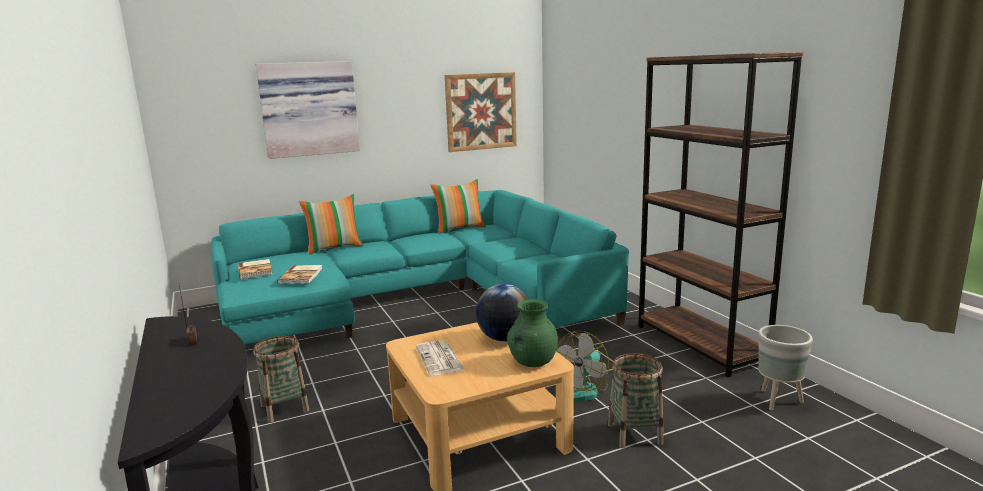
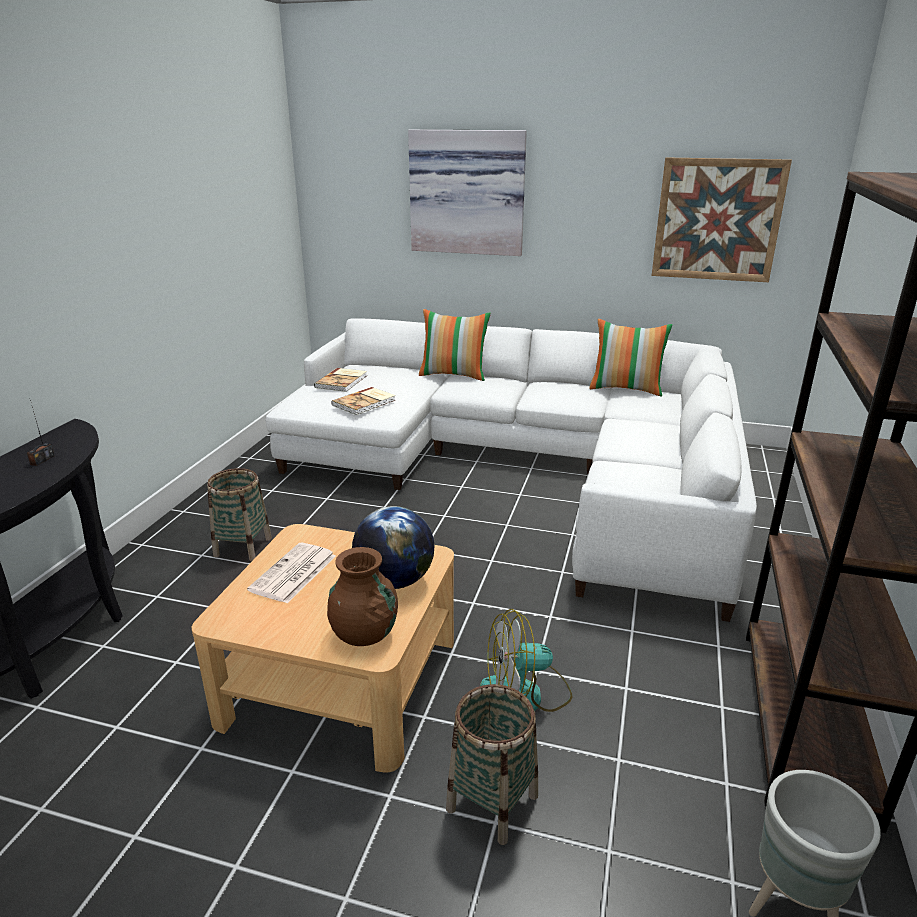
camera: 40 degrees right, 10 degrees up
turquoise sofa [211,190,629,345] -> white sofa [266,318,757,622]
green vase [507,299,558,367] -> brown vase [327,547,398,646]

